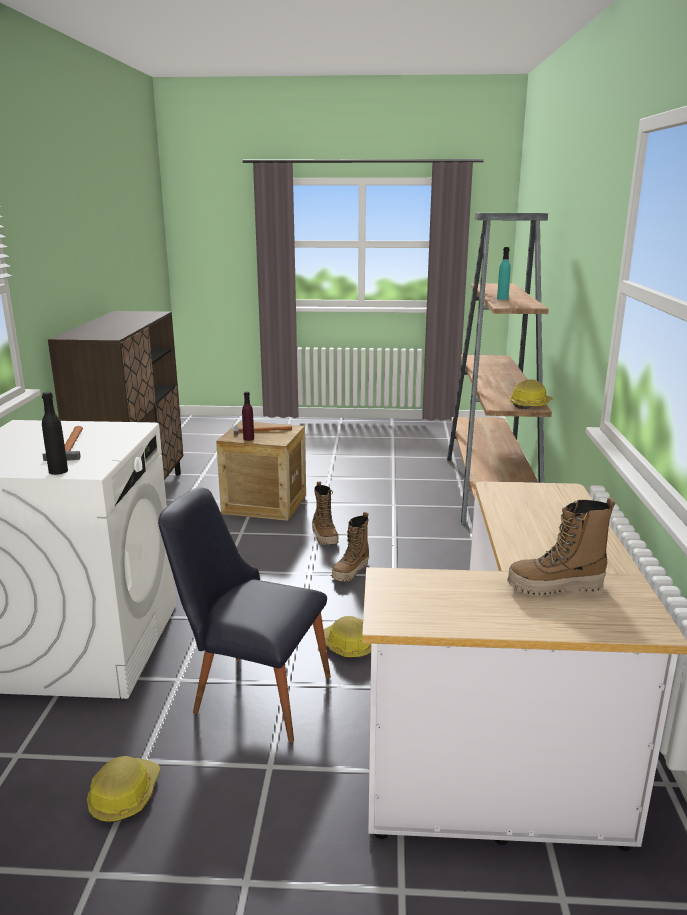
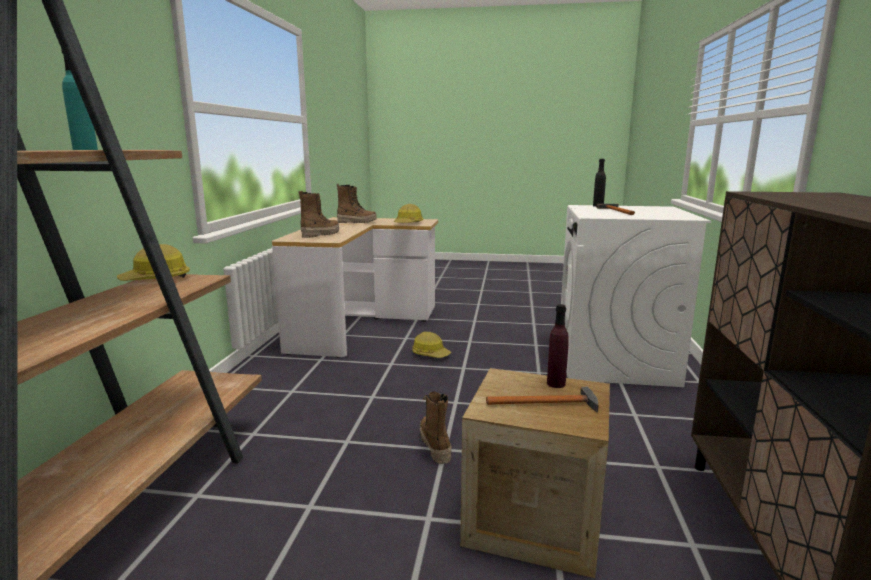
camera: 175 degrees left, 5 degrees down
hard hat [87,756,160,822] -> hard hat moved to [394,204,424,223]
black chair [158,488,331,742] -> none
boot [332,512,369,582] -> boot moved to [299,191,339,238]

